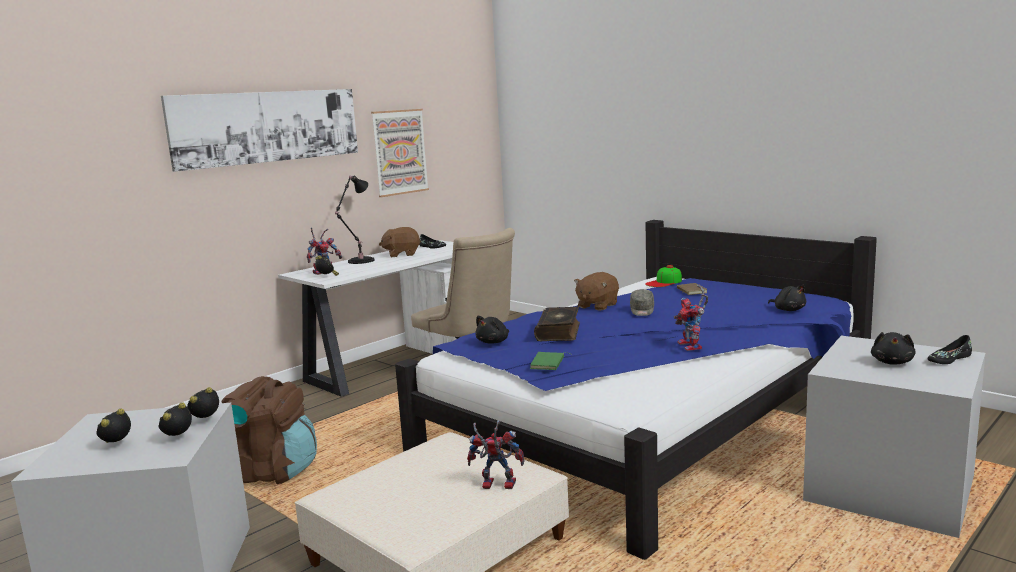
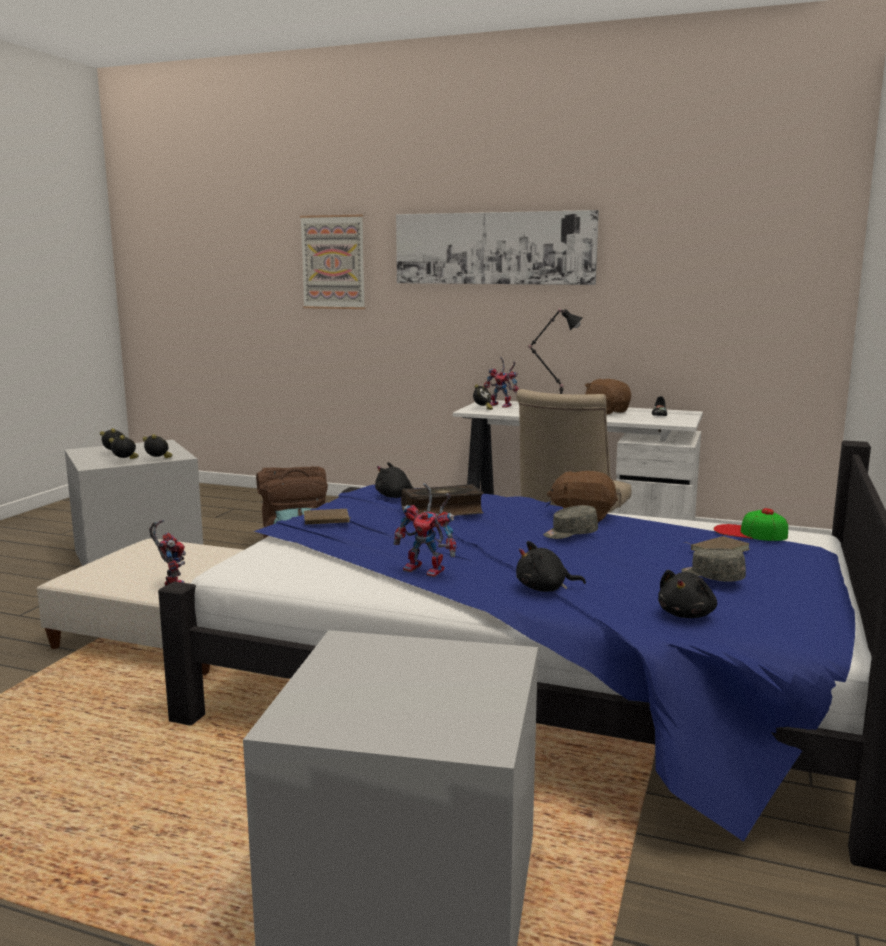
camera: 65 degrees right, 0 degrees up
picture [371,109,429,197] -> picture moved to [300,215,365,309]
green book [530,352,570,370] -> brown book [304,509,351,525]
toy robot [674,284,708,351] -> toy robot turned 120 degrees counterclockwise [393,483,457,577]
black plush toy [871,332,916,365] -> black plush toy moved to [516,541,586,592]
black shoe [928,335,972,364] -> none
none -> grey cap [681,548,746,582]

